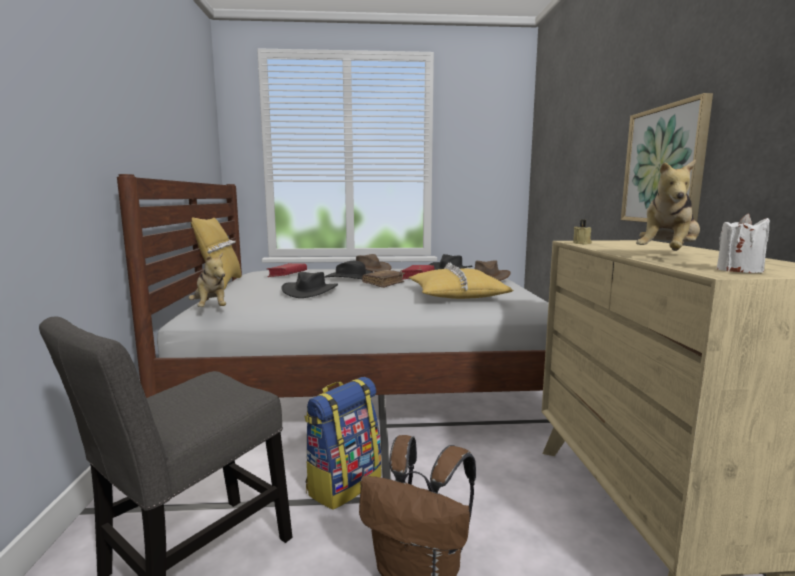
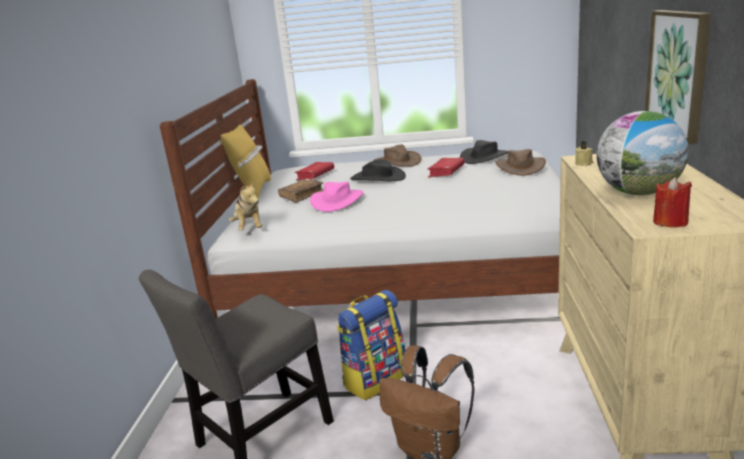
camera: 10 degrees right, 10 degrees up
black hat [282,272,338,298] -> pink hat [310,182,363,212]
brown book [362,270,405,288] -> brown book moved to [278,179,324,203]
yellow pillow [408,263,513,299] -> none
plush toy [636,159,700,251] -> globe [597,111,689,195]
white candle [717,214,770,273] -> red candle [653,177,692,227]

